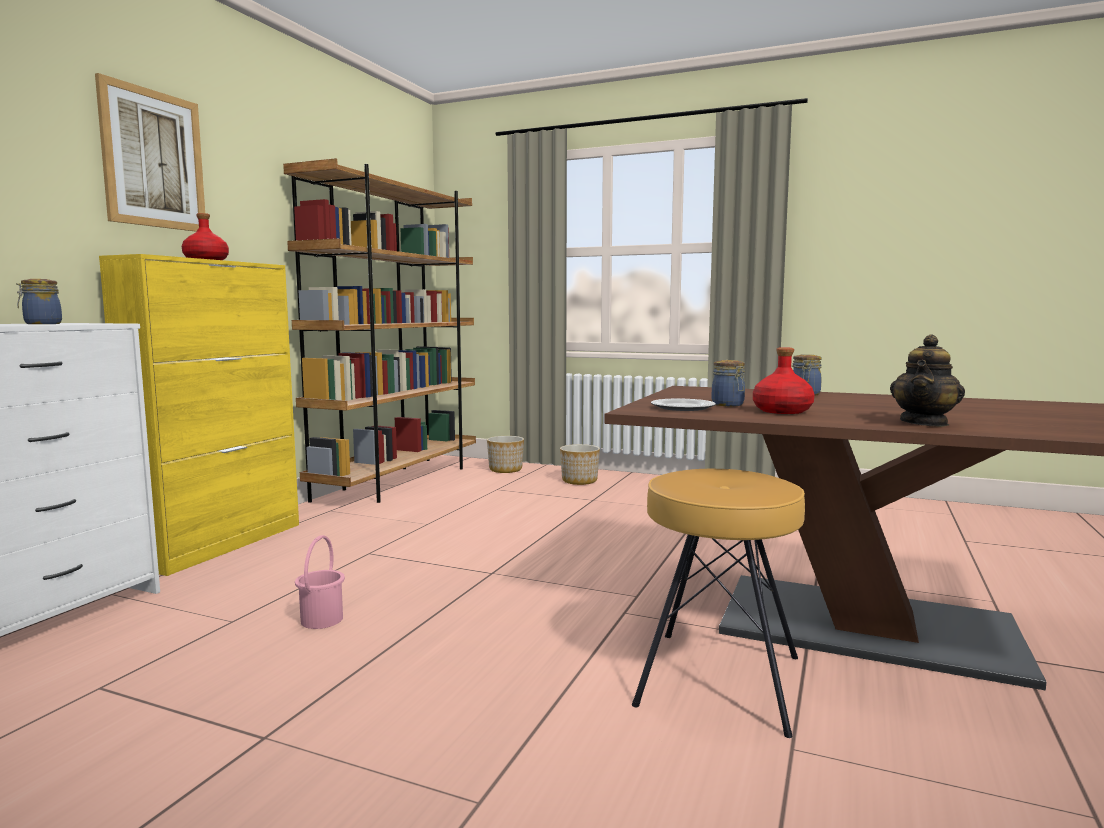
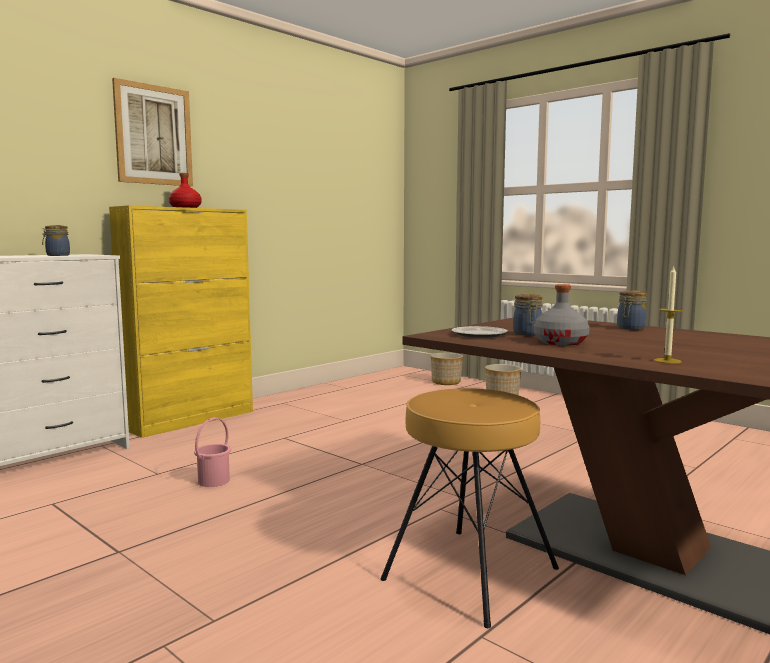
camera: 20 degrees right, 0 degrees up
brown bookcase [283,158,476,503] -> none
red bottle [753,347,815,414] -> grey bottle [534,284,590,345]
teapot [890,334,965,427] -> candle [654,267,683,364]

